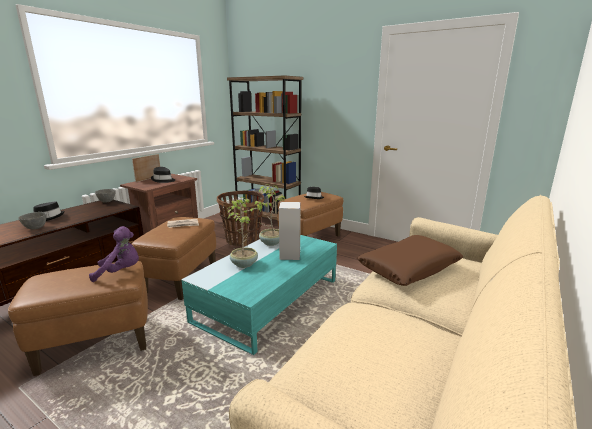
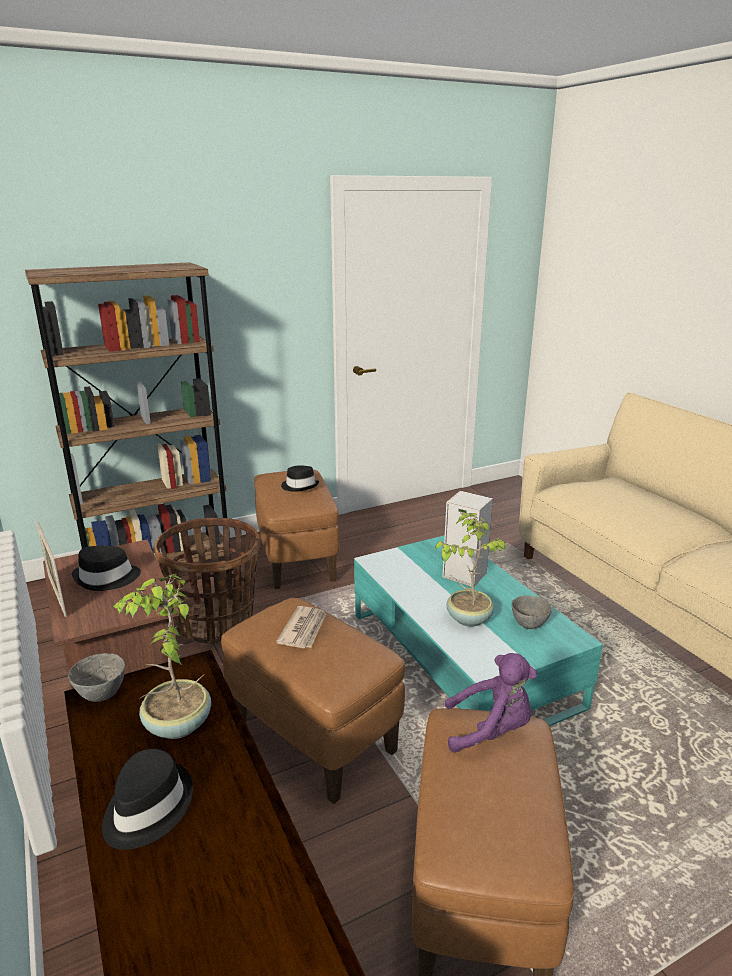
camera: 60 degrees left, 5 degrees up
grey bowl [18,212,47,229] -> grey bowl moved to [512,595,552,629]
purple plush toy [89,226,139,282] -> purple plush toy turned 75 degrees clockwise [445,653,537,753]
potted plant [254,184,285,246] -> potted plant moved to [113,573,211,739]
brown pillow [357,235,463,286] -> none

